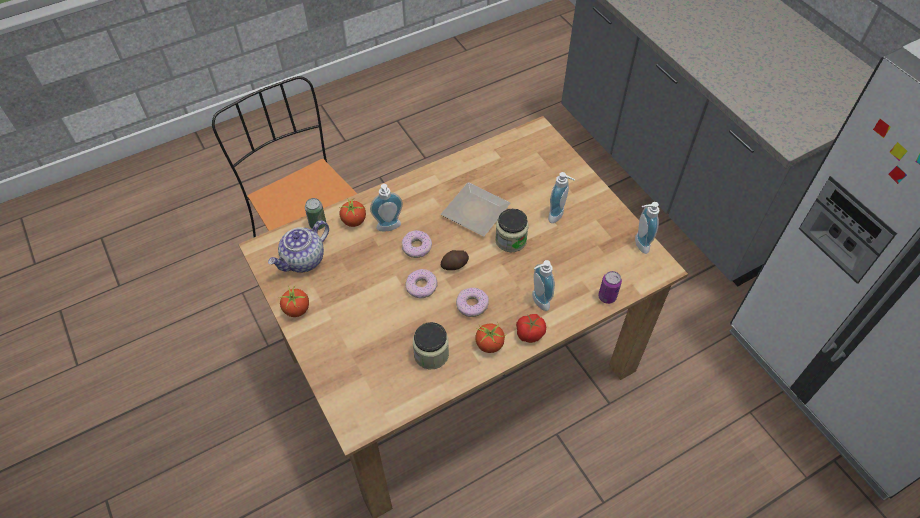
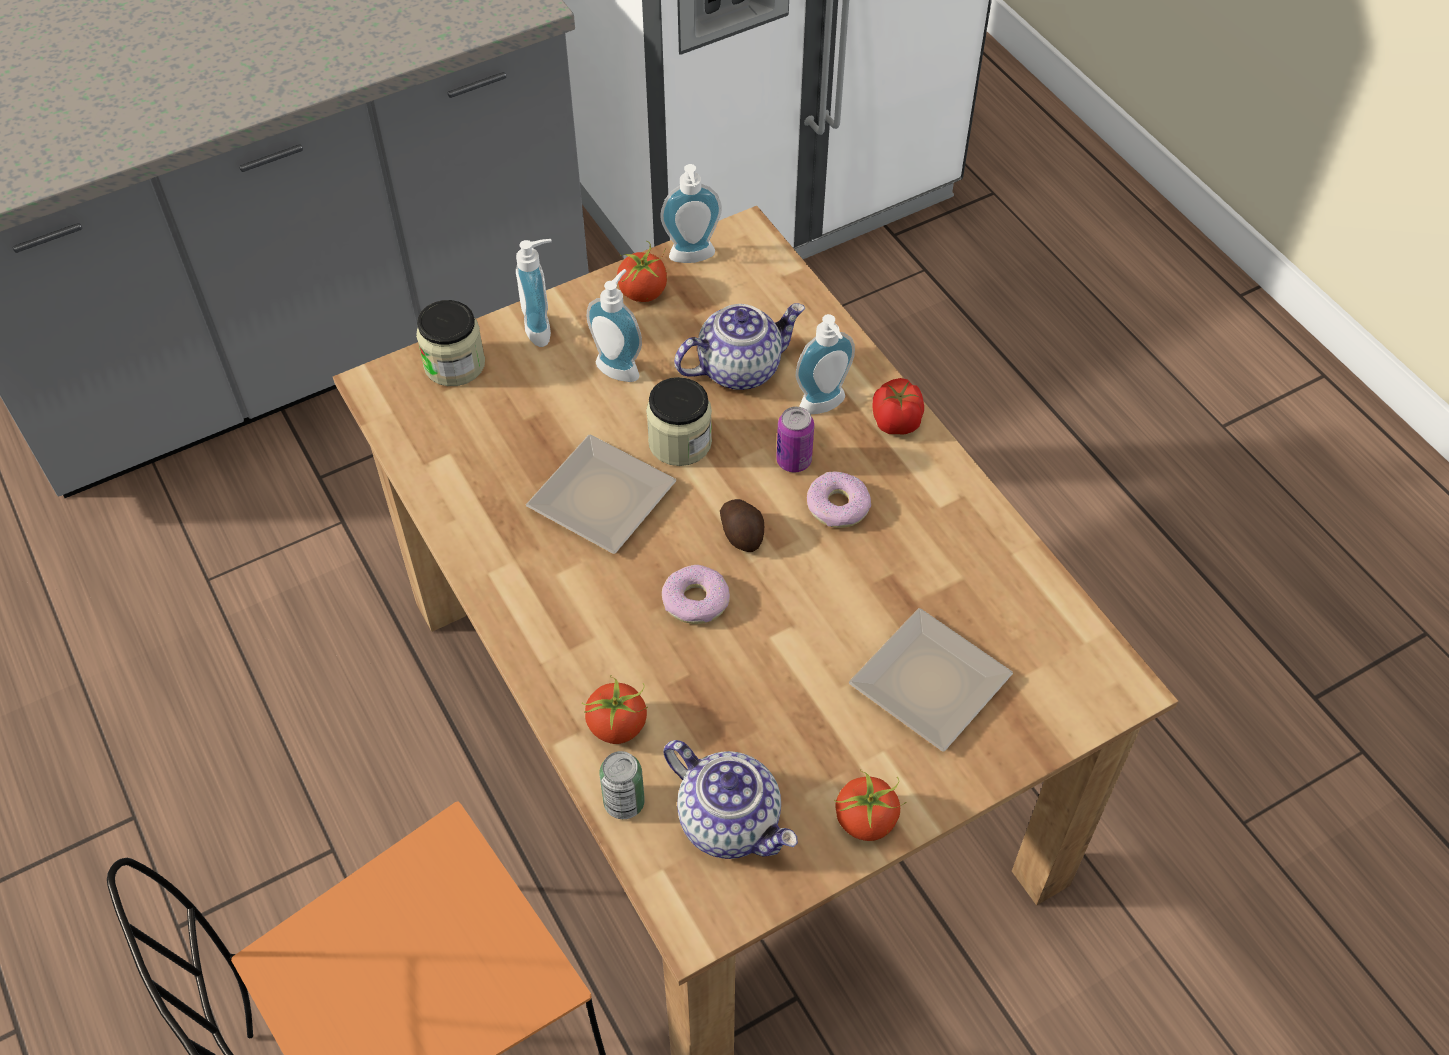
camera: 90 degrees left, 0 degrees up
soap dispenser [370,184,403,232] -> soap dispenser moved to [516,239,552,347]
donut [405,269,438,298] -> none
jar [413,322,449,369] -> jar moved to [416,300,485,386]
tomato [475,322,507,353] -> tomato moved to [617,241,667,302]
can [598,271,622,304] -> can moved to [776,407,814,472]
none -> teapot [674,303,806,390]
none -> plate [849,608,1013,752]

